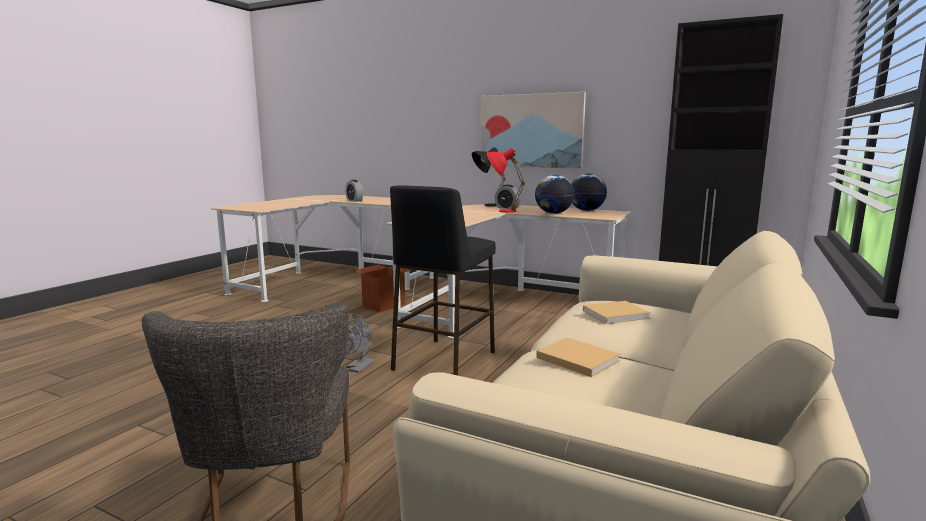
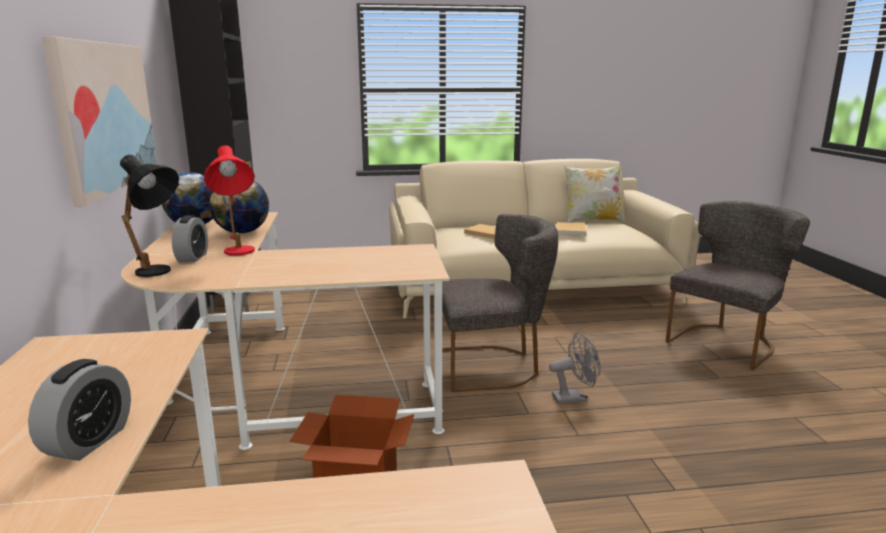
camera: 125 degrees left, 5 degrees up
black stool [390,185,496,376] -> grey chair [442,214,558,392]
none -> pillow [564,164,625,223]

